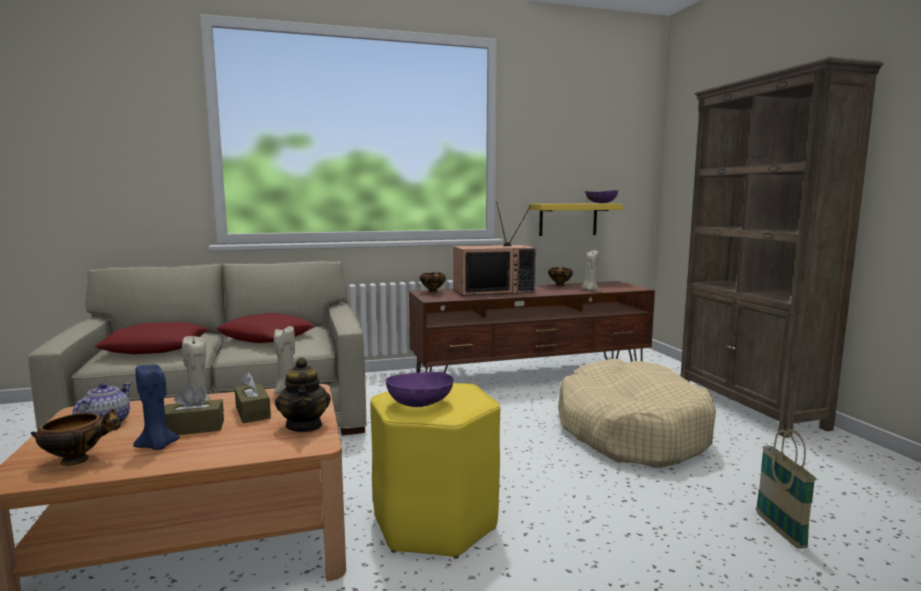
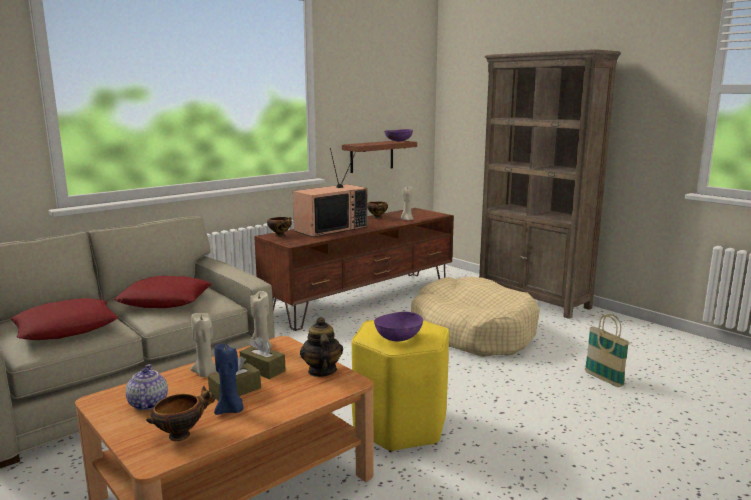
camera: 25 degrees left, 5 degrees up
teapot [275,357,331,432] -> teapot turned 150 degrees counterclockwise [300,317,343,377]
yellow shelf [529,204,623,236] -> brown shelf [342,141,417,173]

